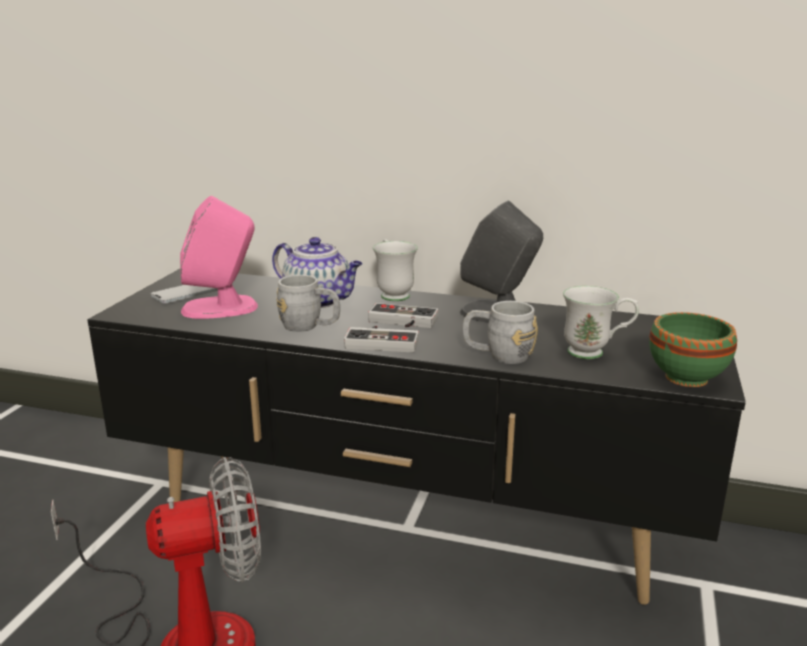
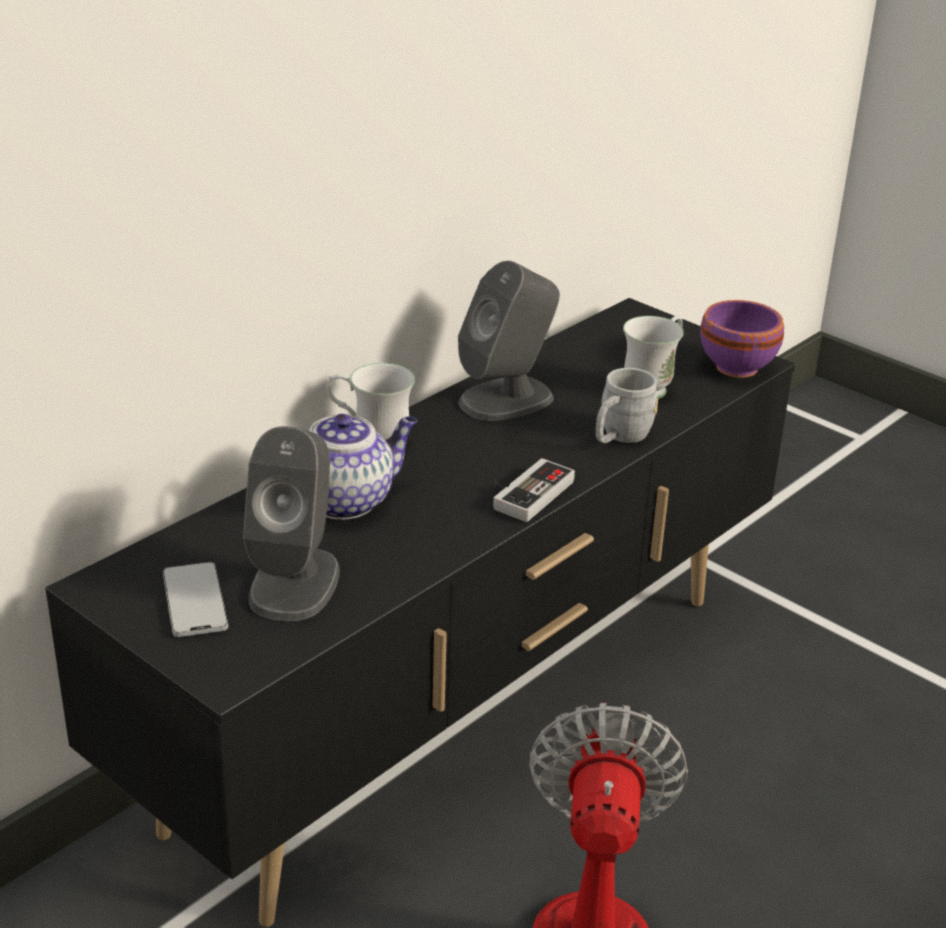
camera: 65 degrees left, 10 degrees up
pink speaker [180,196,258,319] -> grey speaker [243,426,340,621]
grey mug [276,275,340,332] -> none
game controller [368,303,438,328] -> none
green bowl [649,312,737,387] -> purple bowl [700,300,784,378]

